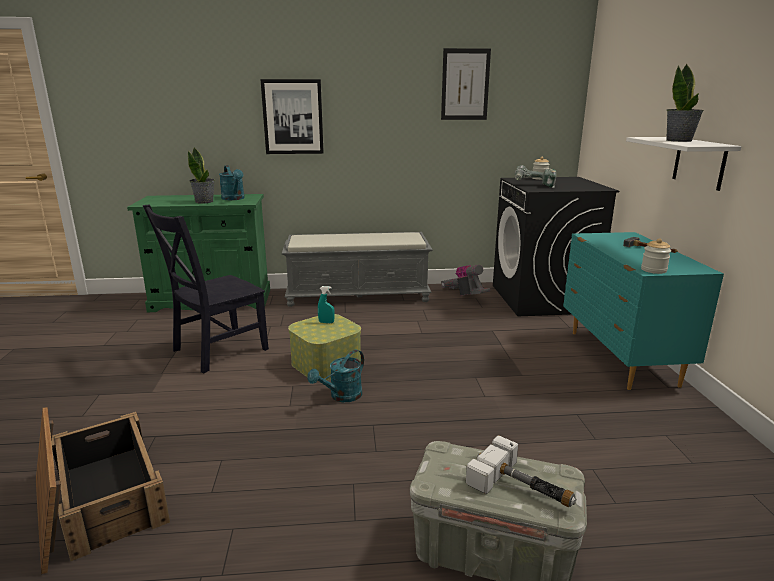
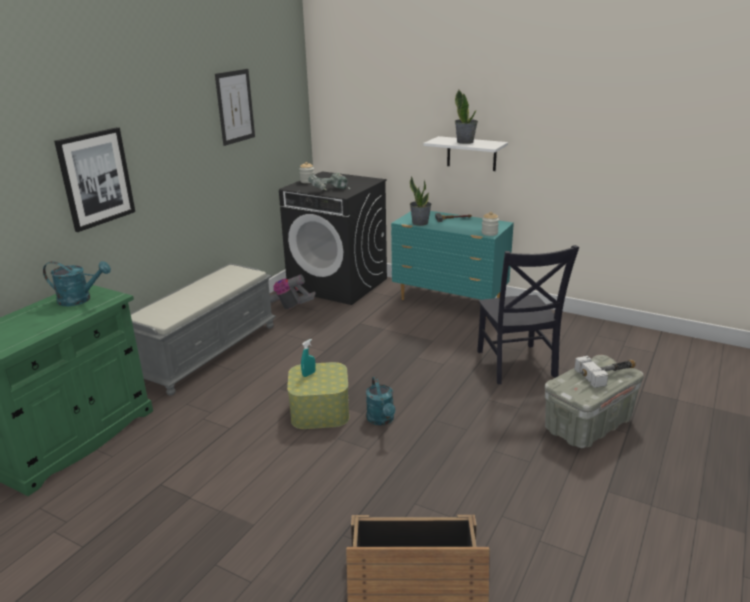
camera: 55 degrees left, 5 degrees up
black chair [143,205,269,373] -> black chair moved to [477,245,579,384]
potted plant [188,147,214,204] -> potted plant moved to [410,176,432,226]

